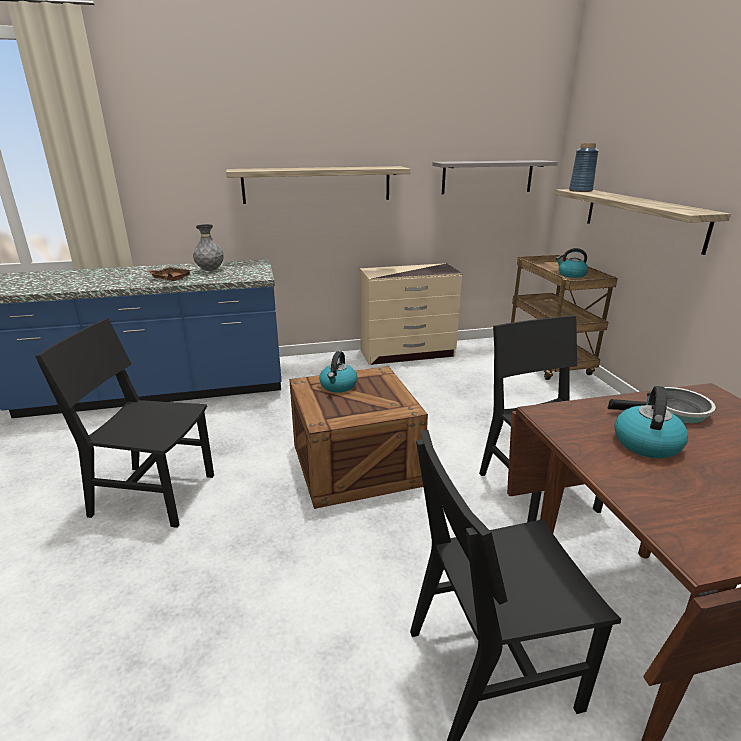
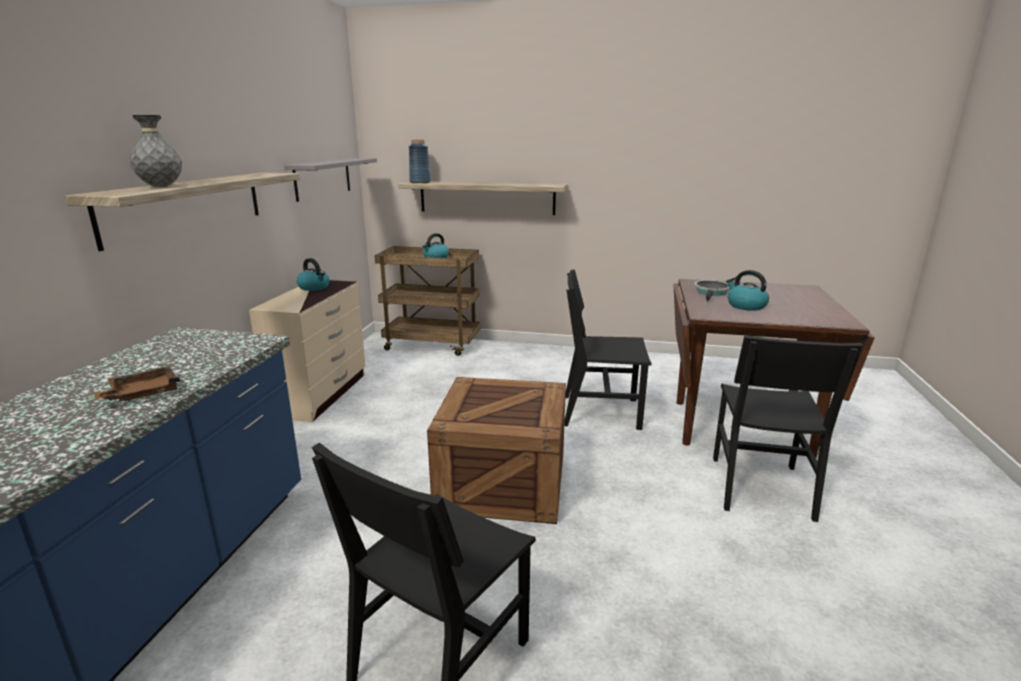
camera: 65 degrees left, 5 degrees down
grey vase [193,224,224,271] -> grey vase moved to [130,115,182,187]
kettle [319,351,357,393] -> kettle moved to [297,258,330,291]

